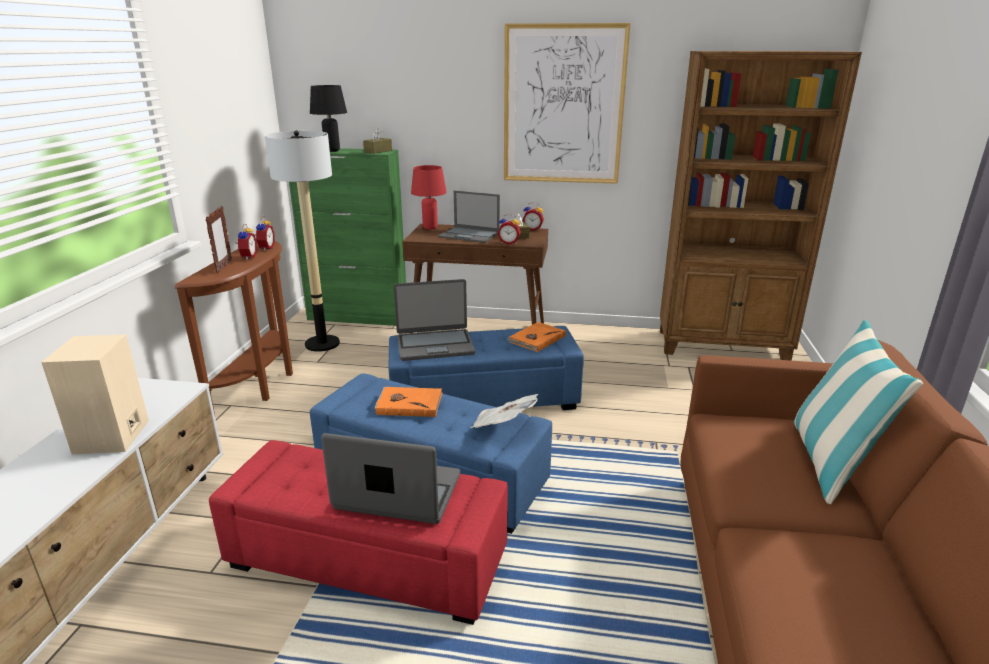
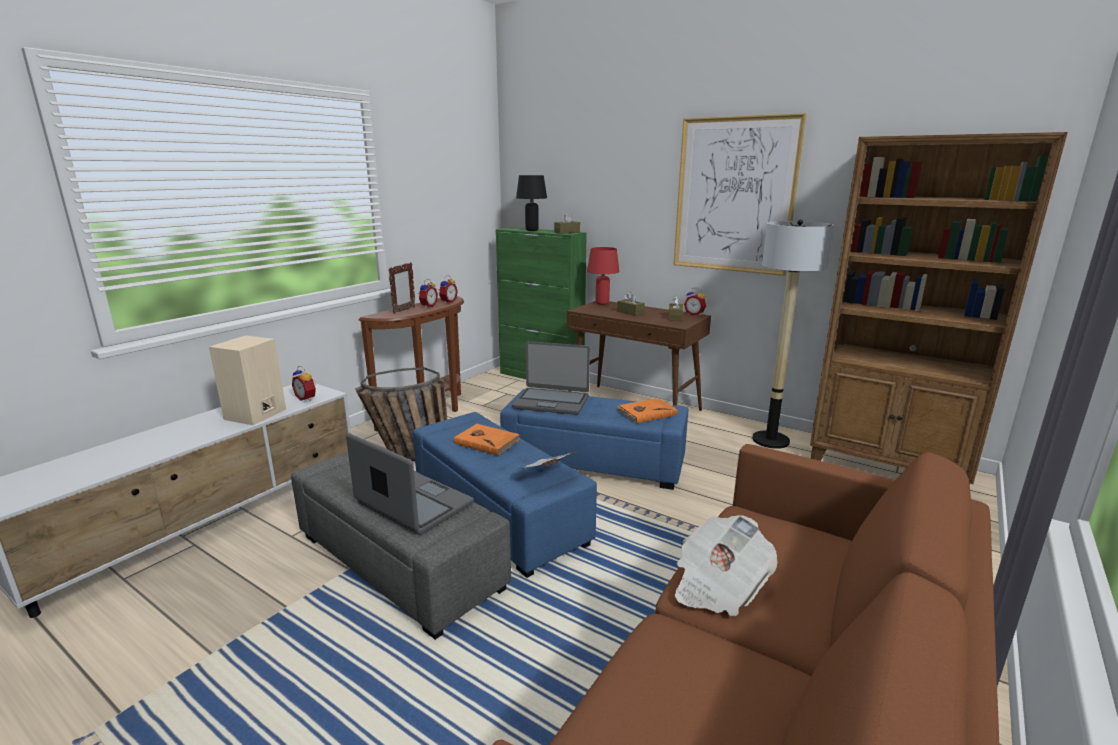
camera: 25 degrees right, 5 degrees down
red ottoman [209,440,508,625] -> grey ottoman [291,451,511,640]
floor lamp [265,130,340,352] -> floor lamp moved to [752,220,834,449]
laptop [438,191,500,243] -> brown tissue box [617,292,645,316]
alarm clock [497,214,521,245] -> alarm clock moved to [292,366,316,401]
pillow [794,320,923,504] -> none
none -> basket [355,367,447,461]
none -> newspaper [675,515,778,616]

